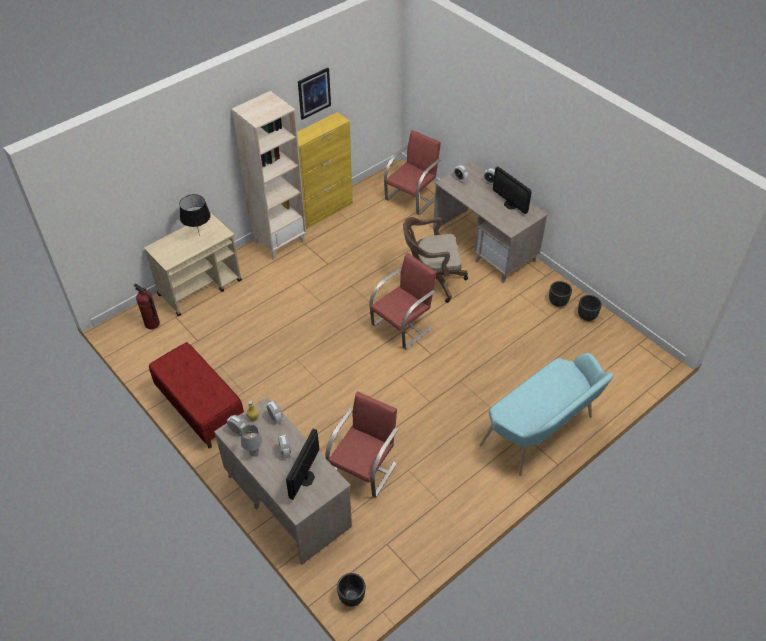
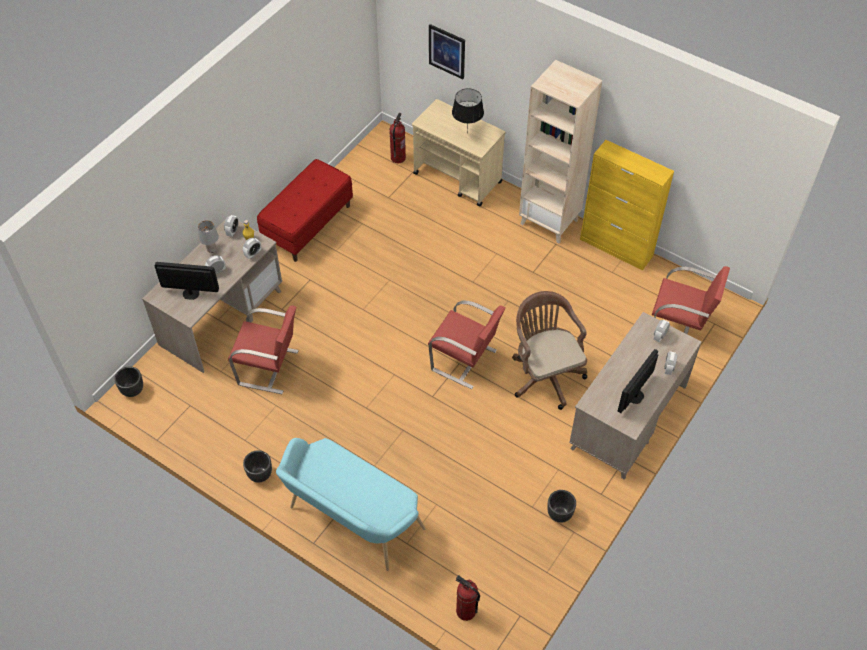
camera: 75 degrees right, 5 degrees up
picture [298,68,331,120] -> picture moved to [429,24,465,79]
black planter [578,295,602,321] -> black planter moved to [243,450,272,482]
none -> fire extinguisher [456,575,480,621]

